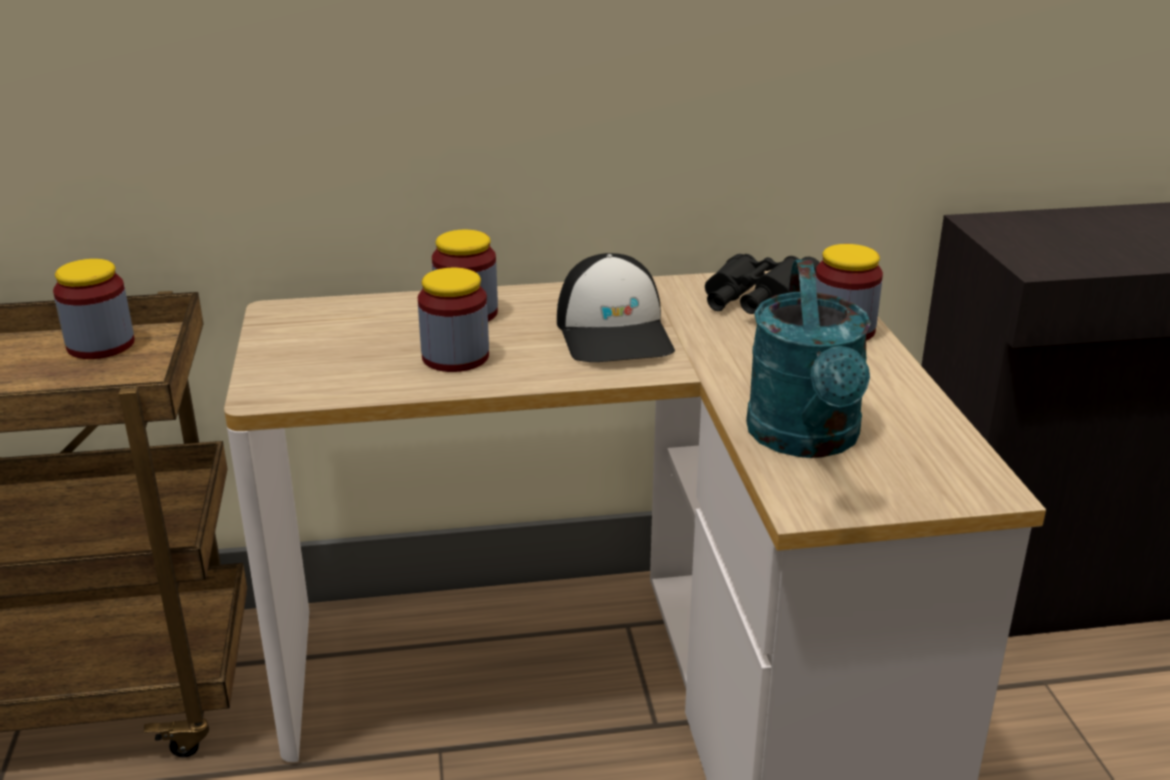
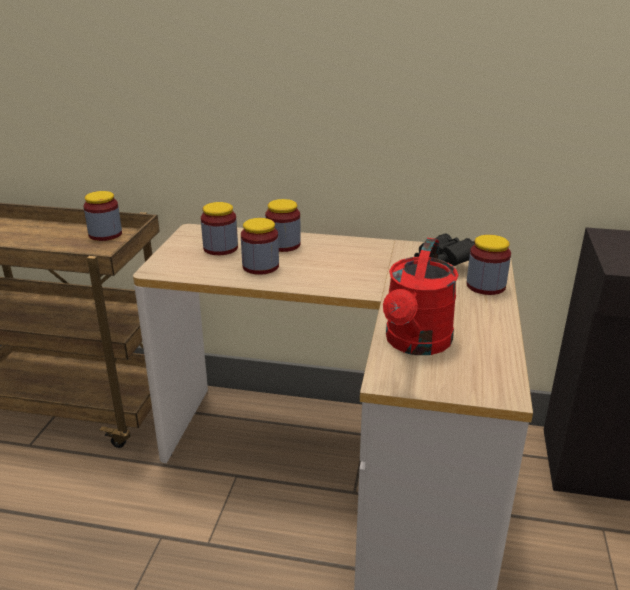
camera: 20 degrees right, 0 degrees up
cap [557,253,675,362] -> none
turquoise watering can [746,260,871,458] -> red watering can [383,238,459,355]
none -> jar [201,202,238,255]

